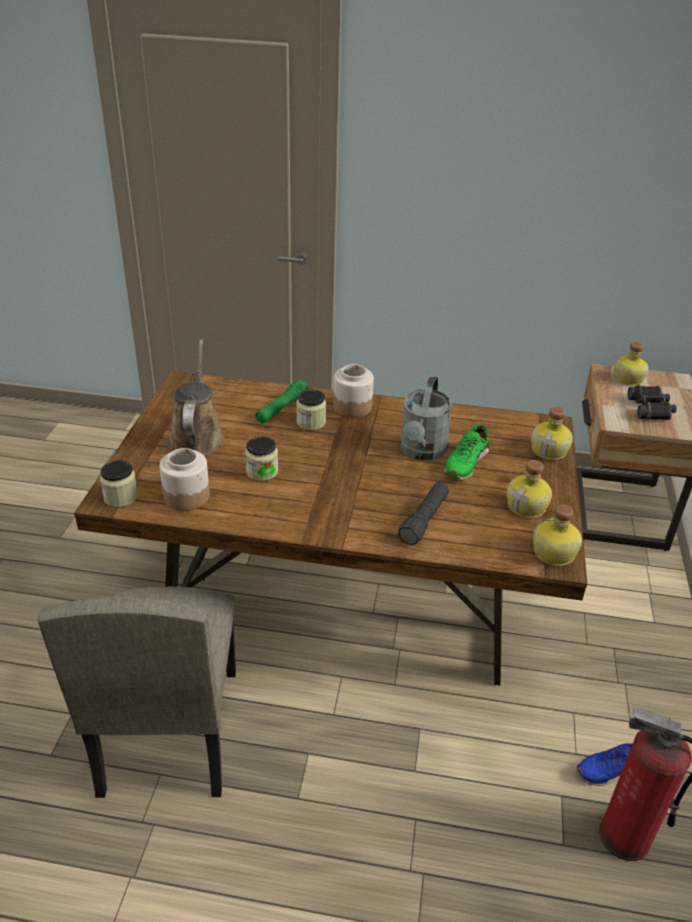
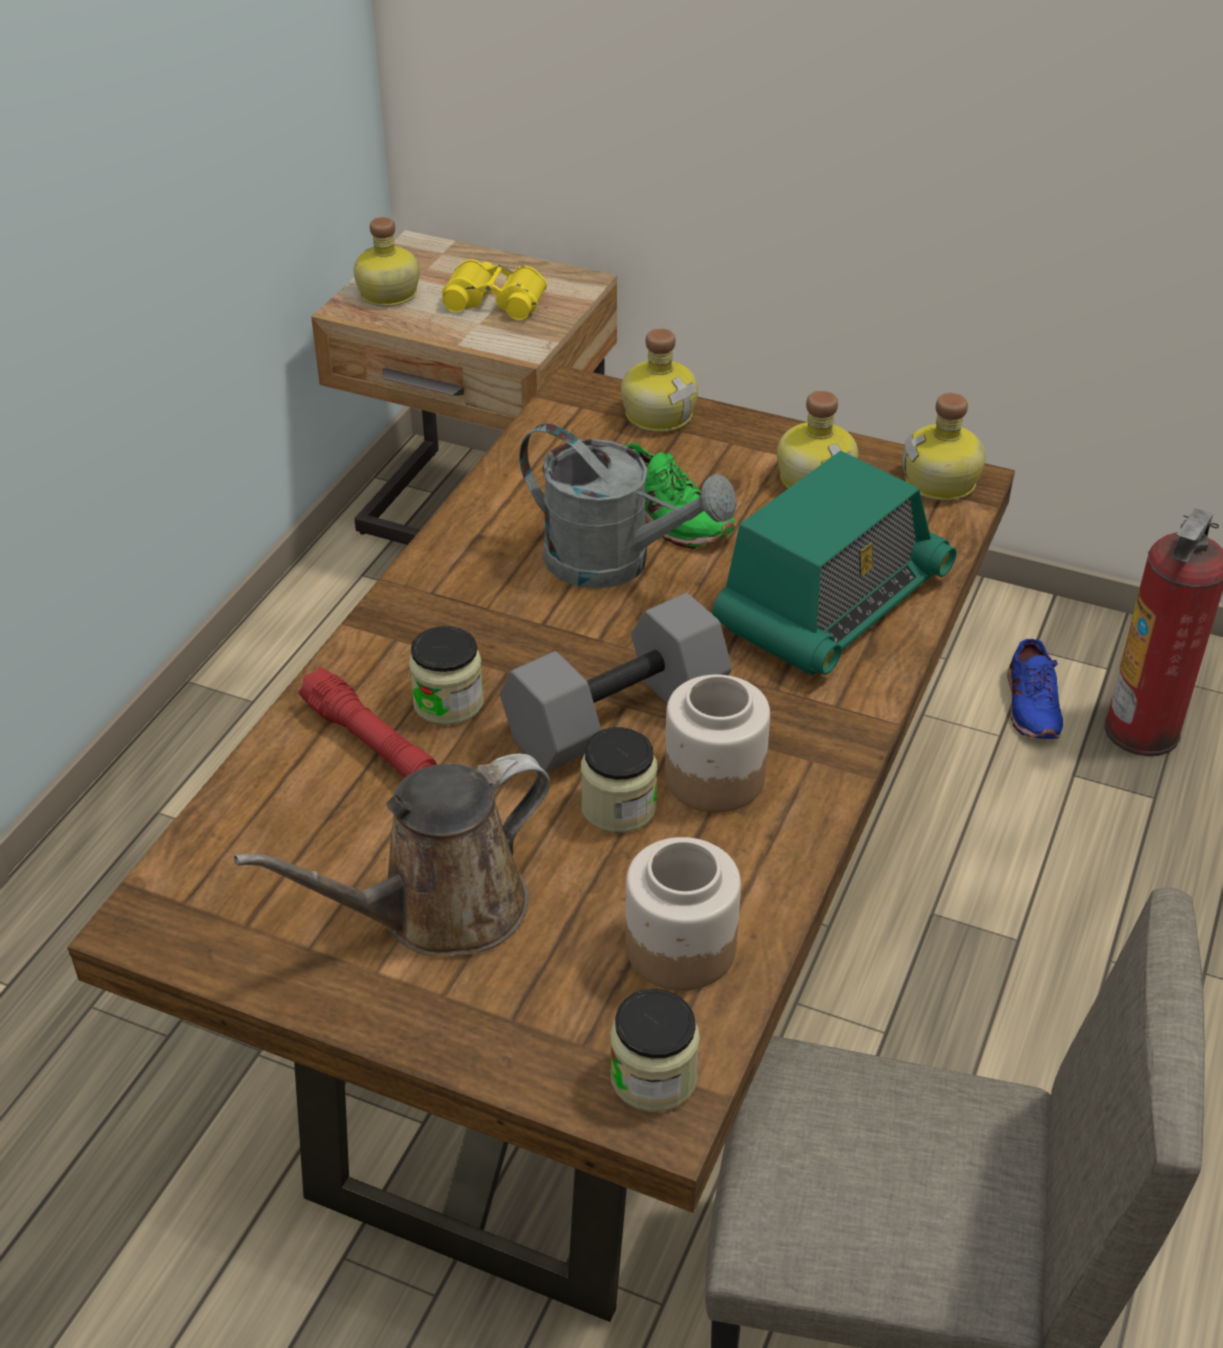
camera: 75 degrees left, 5 degrees up
brown watering can [168,339,225,456] -> brown watering can turned 45 degrees counterclockwise [234,754,550,956]
green flashlight [255,380,309,424] -> red flashlight [298,667,437,778]
jar [333,364,374,418] -> jar moved to [665,675,770,813]
black flashlight [398,482,449,545] -> radio [712,451,956,675]
black binoculars [627,385,677,420] -> yellow binoculars [442,259,547,320]
none -> grey dumbbell [500,593,732,773]

